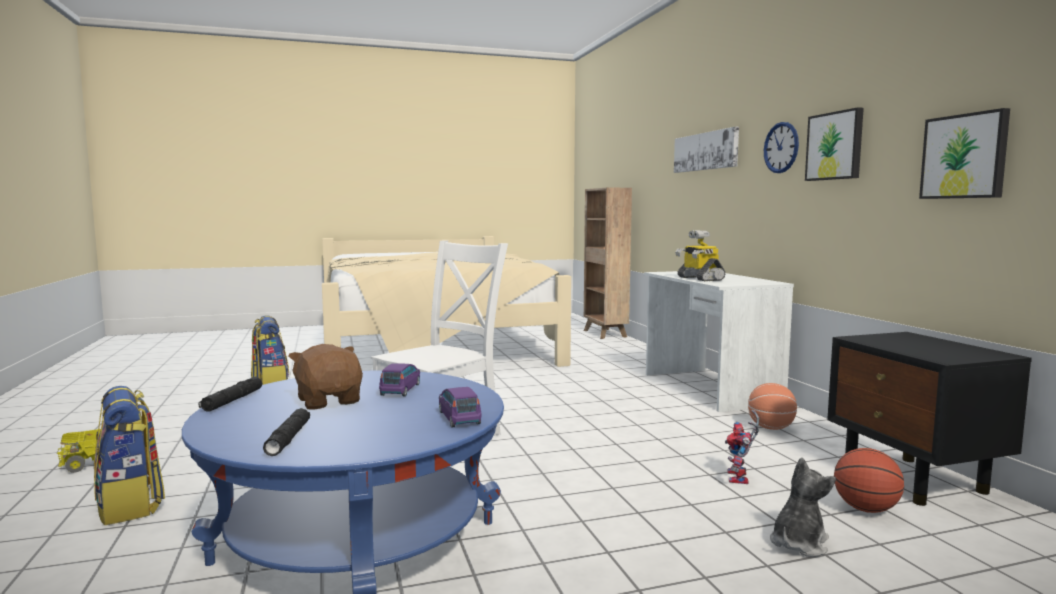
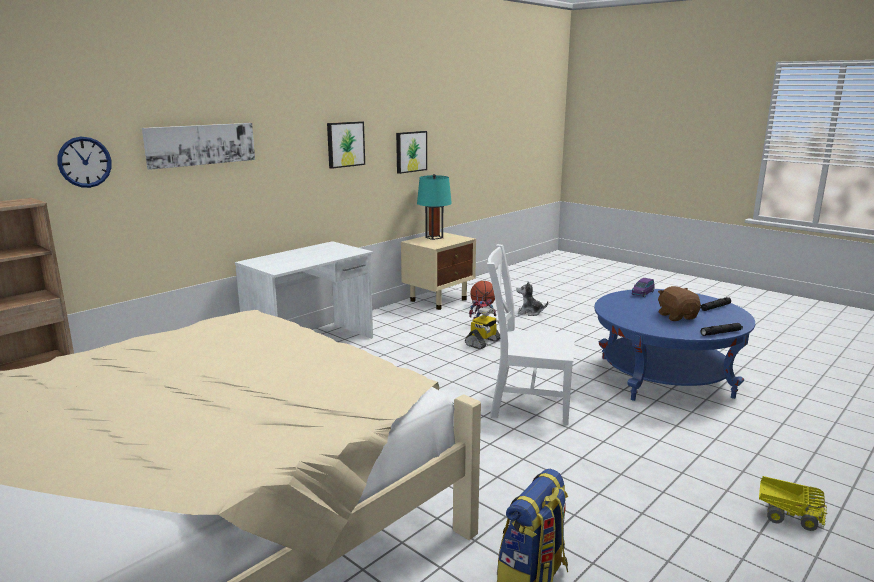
camera: 120 degrees left, 10 degrees up
backpack [94,386,165,525] -> none
brown plush toy [288,344,363,410] -> brown plush toy turned 135 degrees clockwise [658,286,701,321]
purple toy car [379,363,420,397] -> none
toy robot [675,230,725,281] -> toy robot moved to [465,306,500,349]
basketball [748,383,797,430] -> none
wall clock [764,122,799,173] -> wall clock moved to [57,137,112,188]
black nightstand [827,332,1032,506] -> beige nightstand [401,232,476,310]
none -> turquoise table lamp [417,174,452,240]

